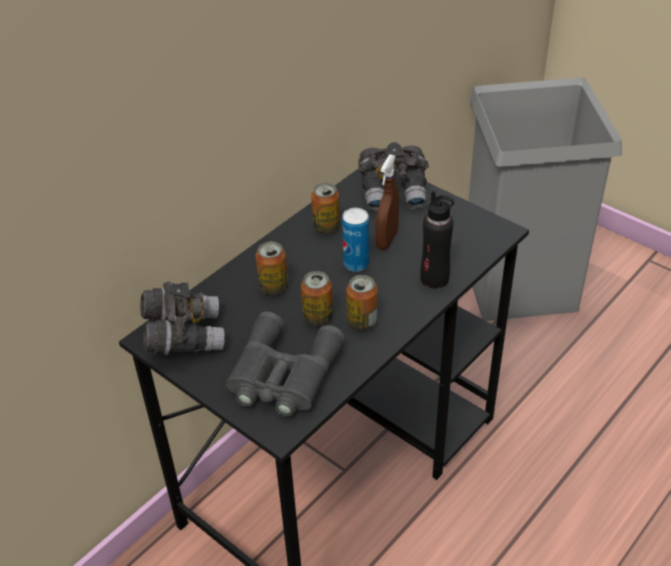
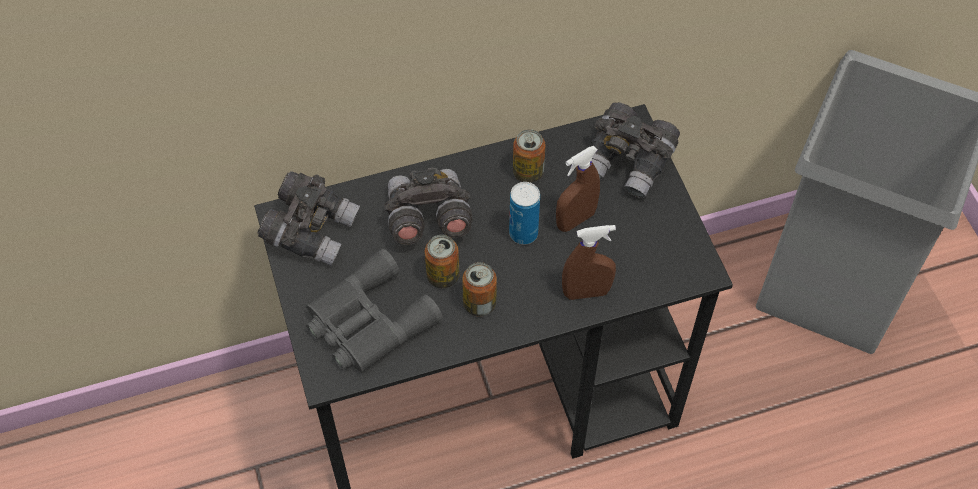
camera: 30 degrees right, 15 degrees up
can [256,241,288,295] -> grey binoculars [384,168,473,245]
black bottle [420,191,454,289] -> brown spray bottle [562,225,616,300]

